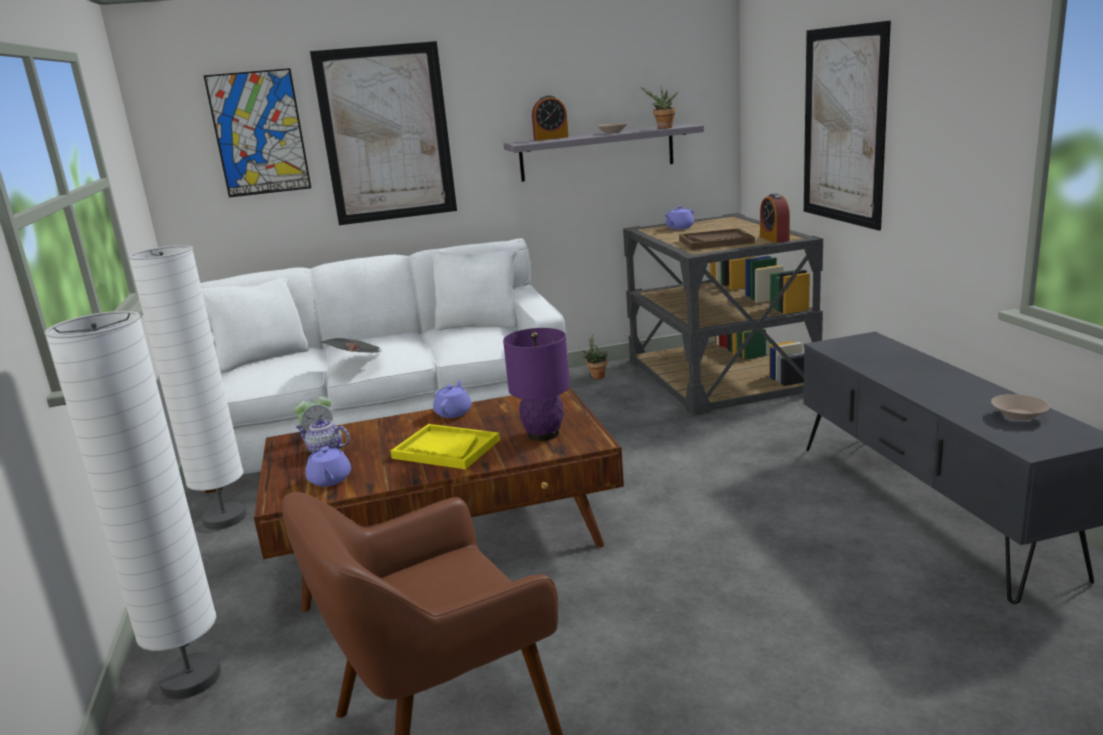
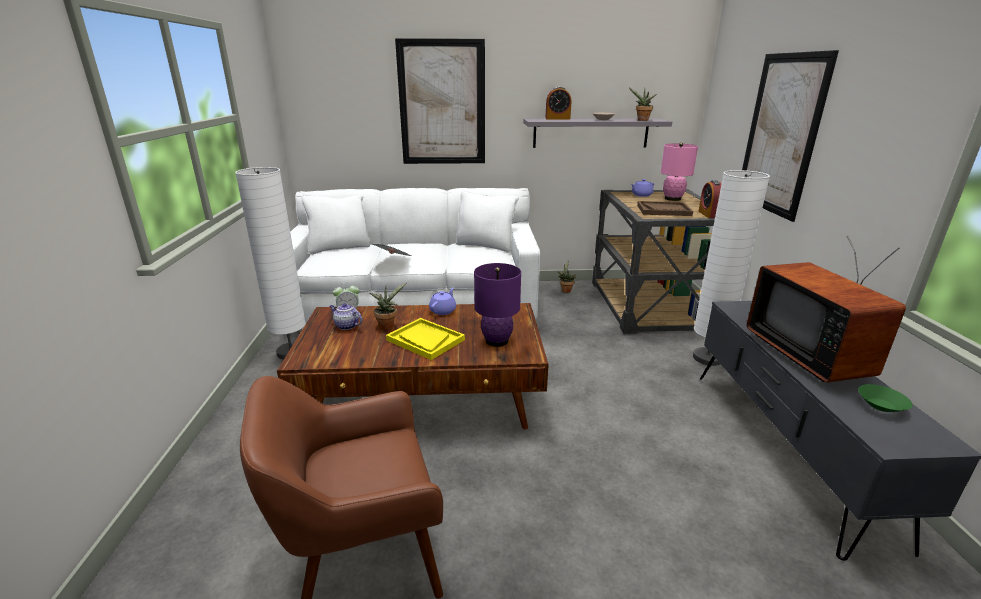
camera: 10 degrees right, 5 degrees up
white floor lamp [45,311,221,699] -> white floor lamp moved to [693,170,770,366]
picture [203,68,311,197] -> none
purple teapot [305,446,351,487] -> none
beige bowl [991,394,1050,420] -> green bowl [858,384,912,412]
none -> potted plant [370,283,406,330]
none -> pink table lamp [661,143,698,201]
none -> television [747,236,906,382]

